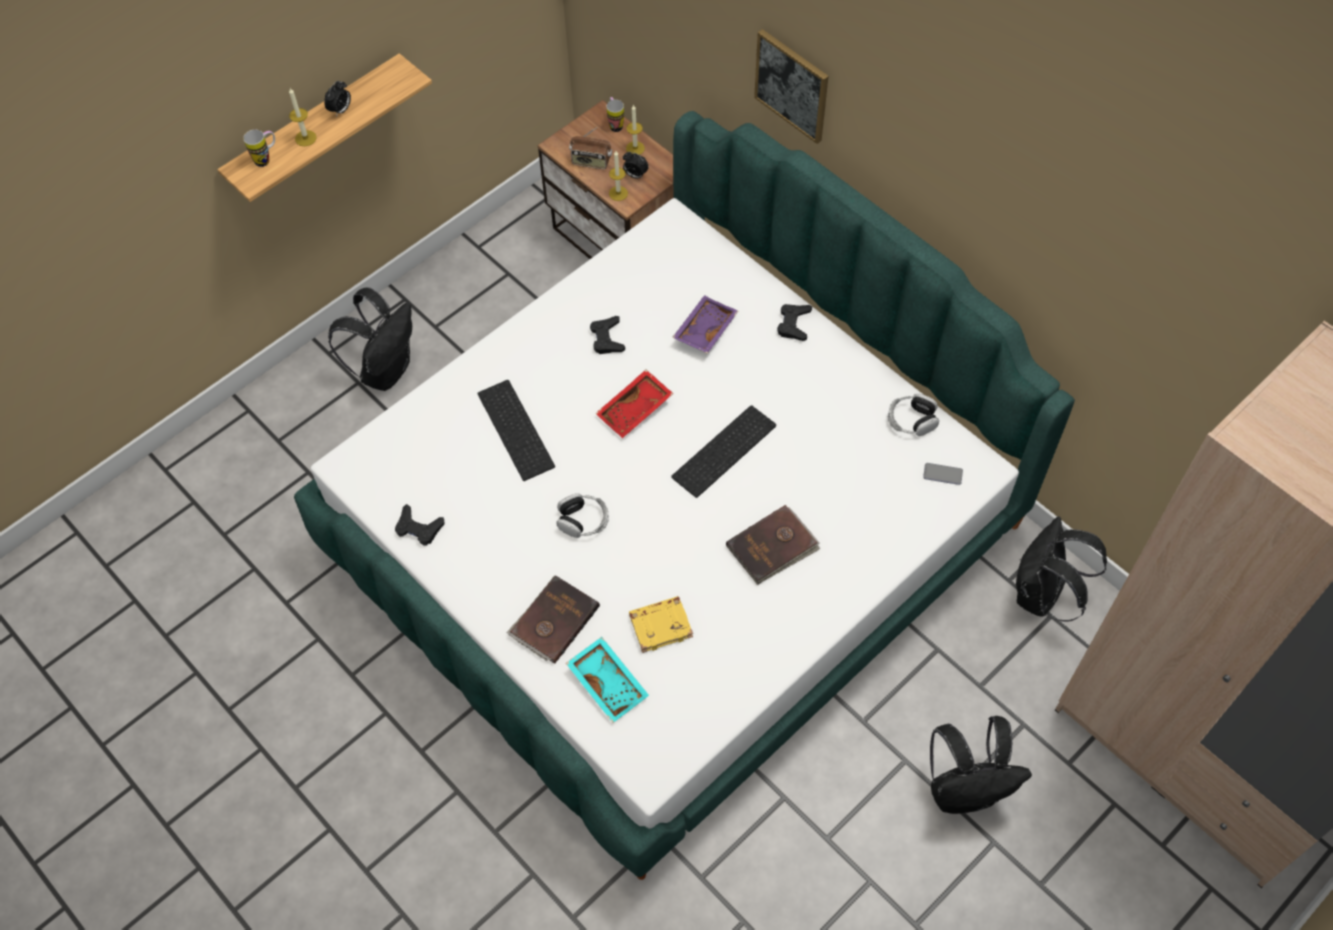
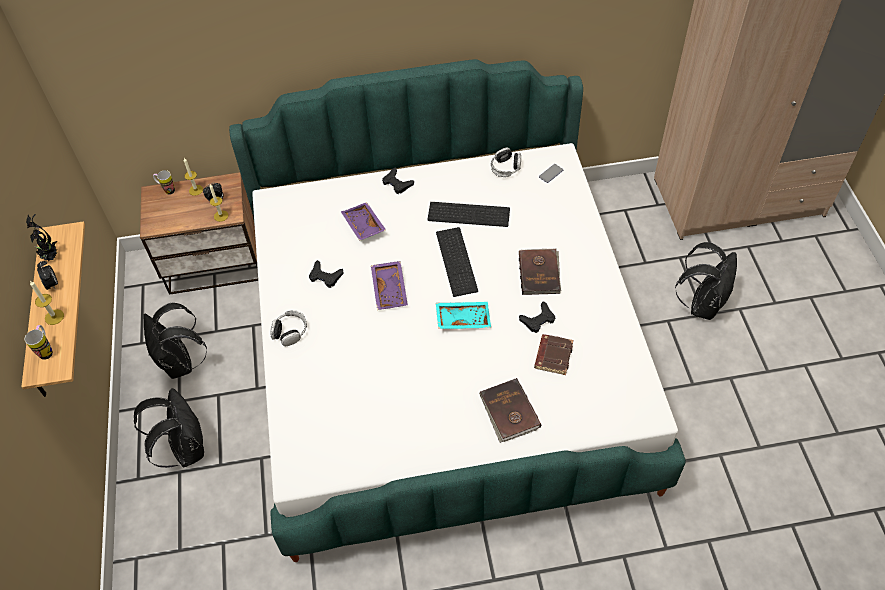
camera: 55 degrees left, 5 degrees down
black game controller [395,504,445,545] -> black game controller moved to [519,301,555,333]
keyboard [477,380,555,481] -> keyboard moved to [427,202,510,227]
headphones [557,493,609,538] -> headphones moved to [270,310,307,346]
turquoise tray [566,637,649,723] -> turquoise tray moved to [436,302,491,329]
radio [569,127,612,169] -> none
red tray [595,370,673,438] -> purple tray [371,261,408,310]
yellow book [629,596,693,653] -> brown book [534,334,573,375]
picture [754,29,829,144] -> none
black backpack [1016,516,1107,622] -> black backpack moved to [143,303,207,379]
none -> potted plant [26,214,58,261]

